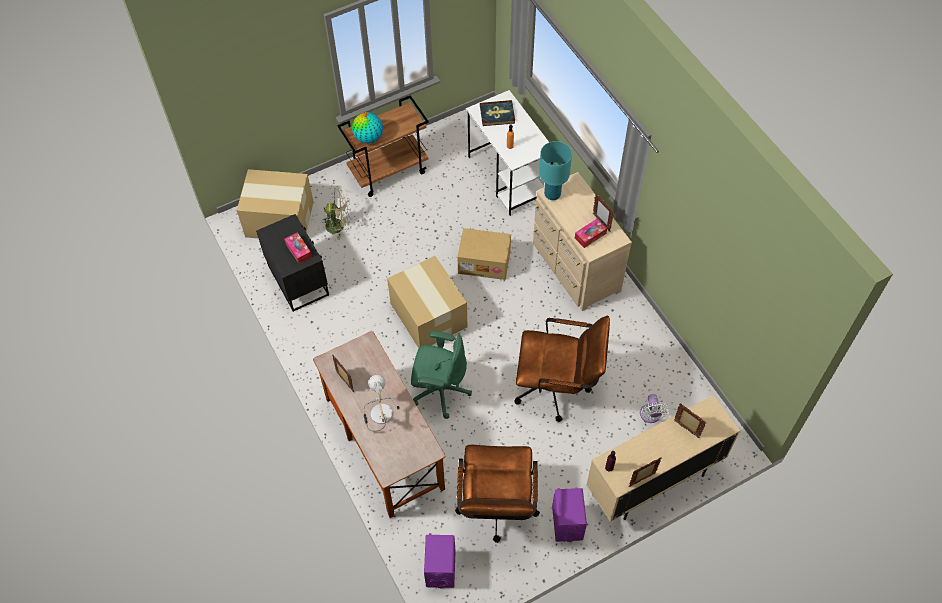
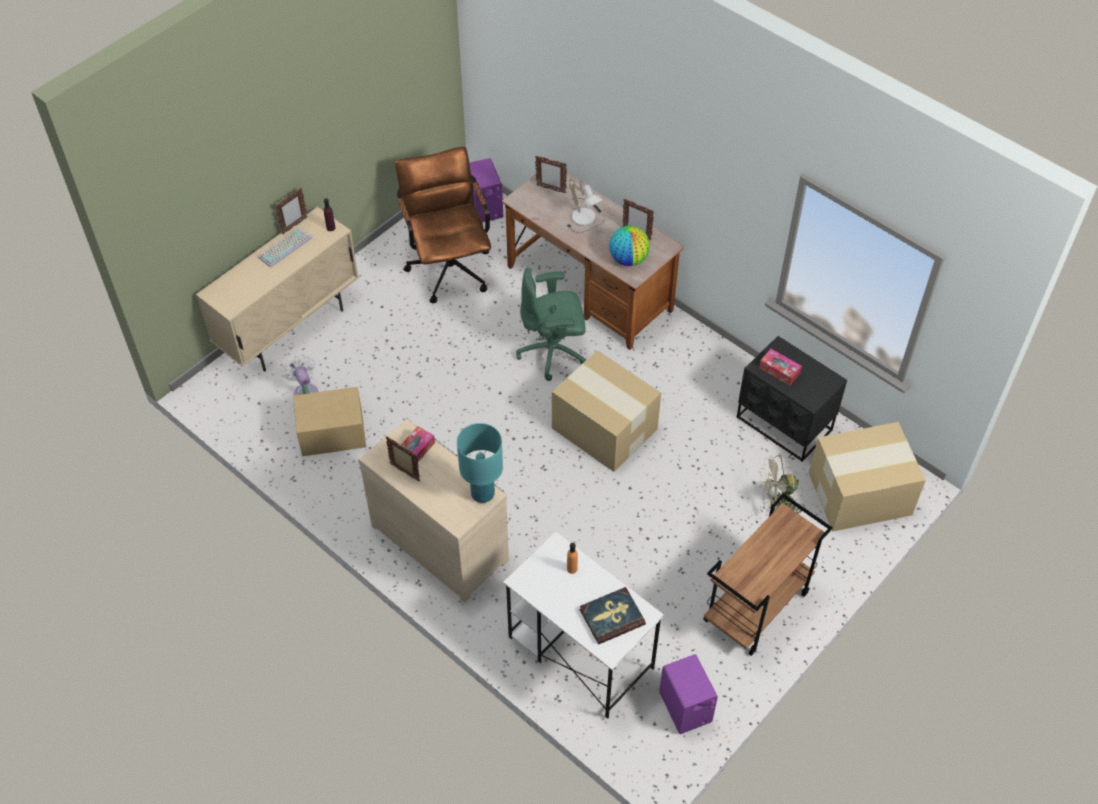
camera: 160 degrees right, 5 degrees down
globe [352,112,383,144] -> globe moved to [609,225,650,266]
cardboard box [457,228,511,280] -> cardboard box moved to [293,387,366,456]
brown office chair [514,316,610,422] -> none
purple speaker [552,488,587,542] -> purple speaker moved to [659,654,718,734]
picture frame [674,403,706,438] -> picture frame moved to [535,156,567,194]
none -> keyboard [258,227,312,268]

